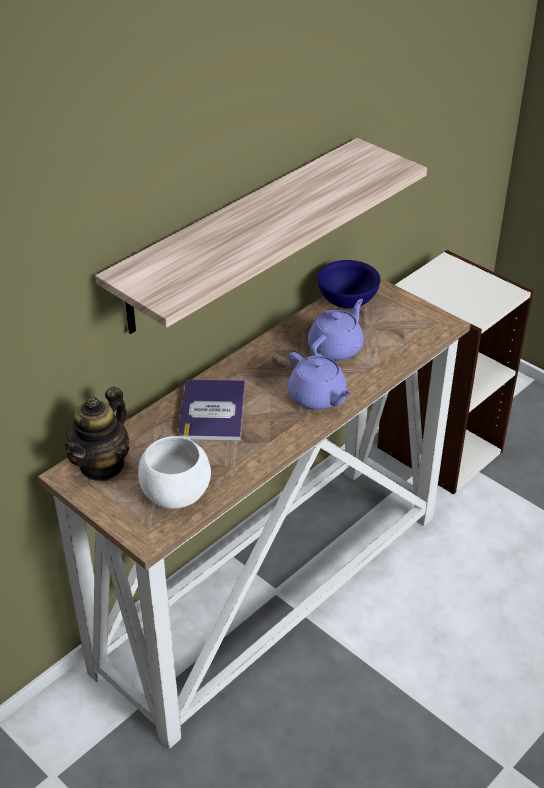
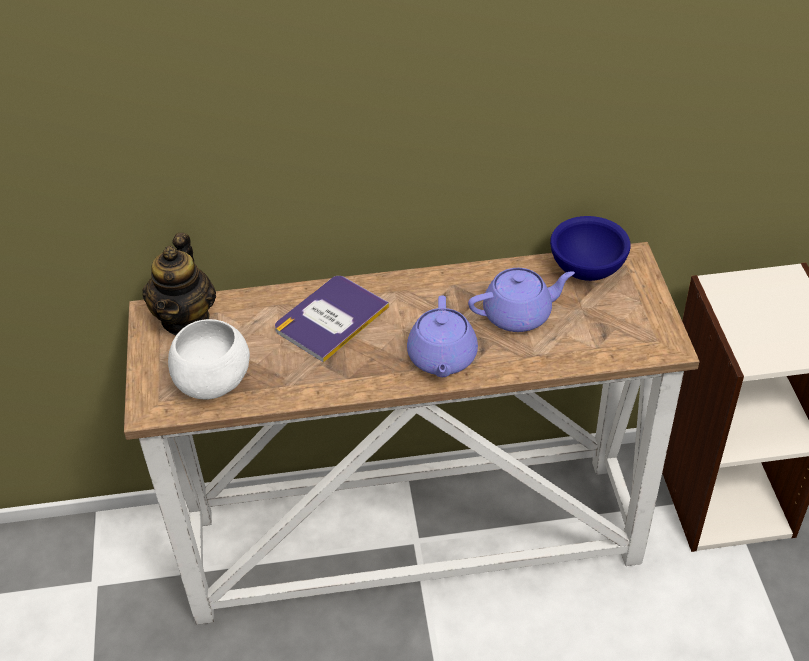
camera: 40 degrees right, 5 degrees up
teapot [63,387,129,481] -> teapot turned 60 degrees counterclockwise [142,233,216,335]
shelf [95,138,427,334] -> none

